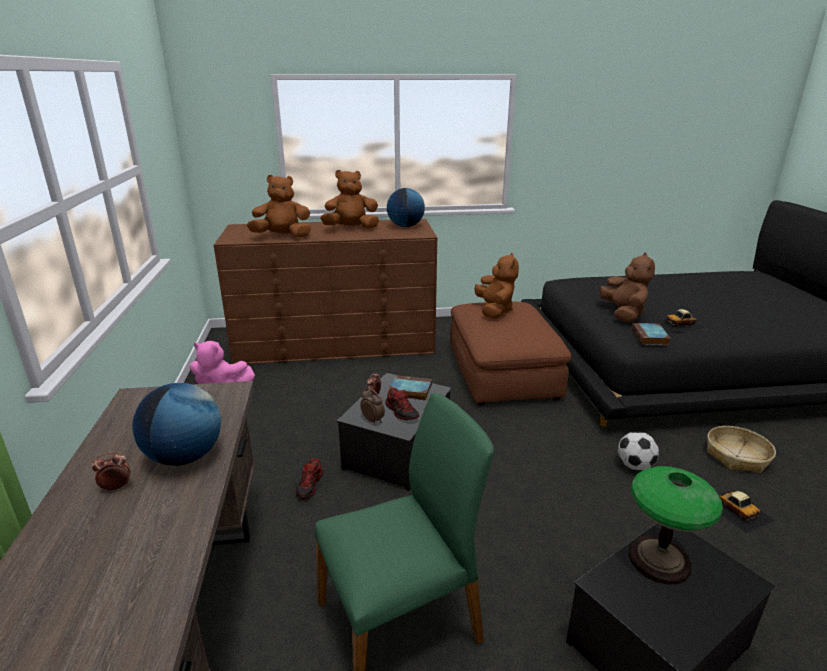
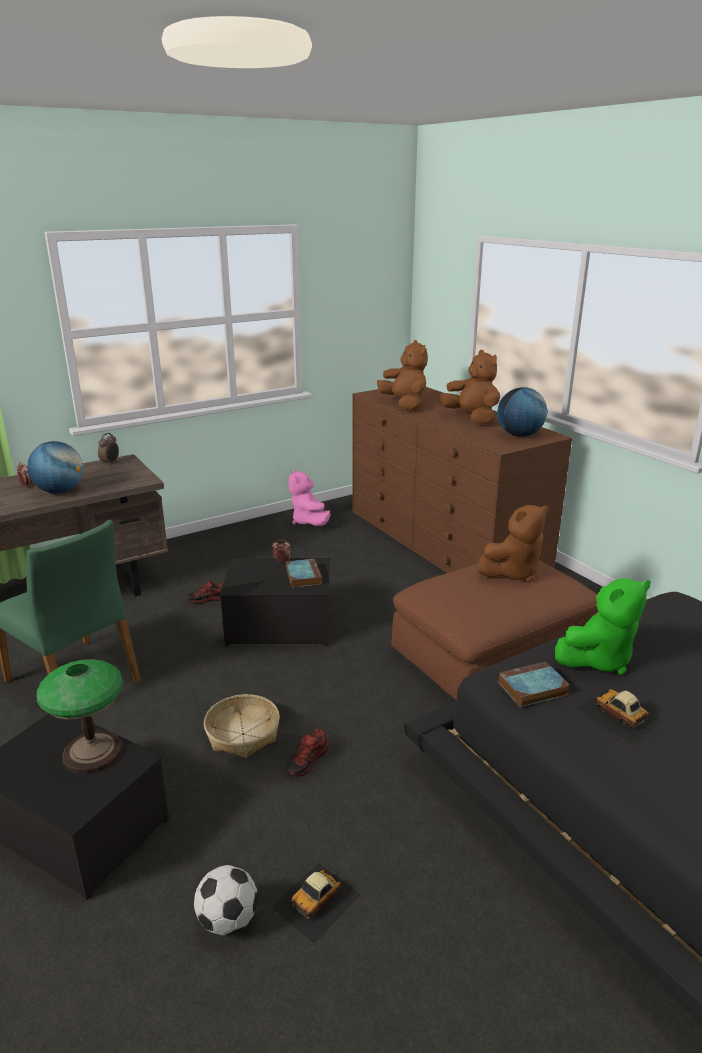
camera: 65 degrees right, 0 degrees up
alarm clock [360,388,385,424] -> alarm clock moved to [98,433,119,466]
shoe [385,388,419,420] -> shoe moved to [286,729,329,777]
brown plush toy [600,253,655,323] -> green plush toy [555,579,651,675]
football [618,431,659,471] -> football moved to [194,865,258,936]
basket [707,426,776,473] -> basket moved to [204,694,280,758]

